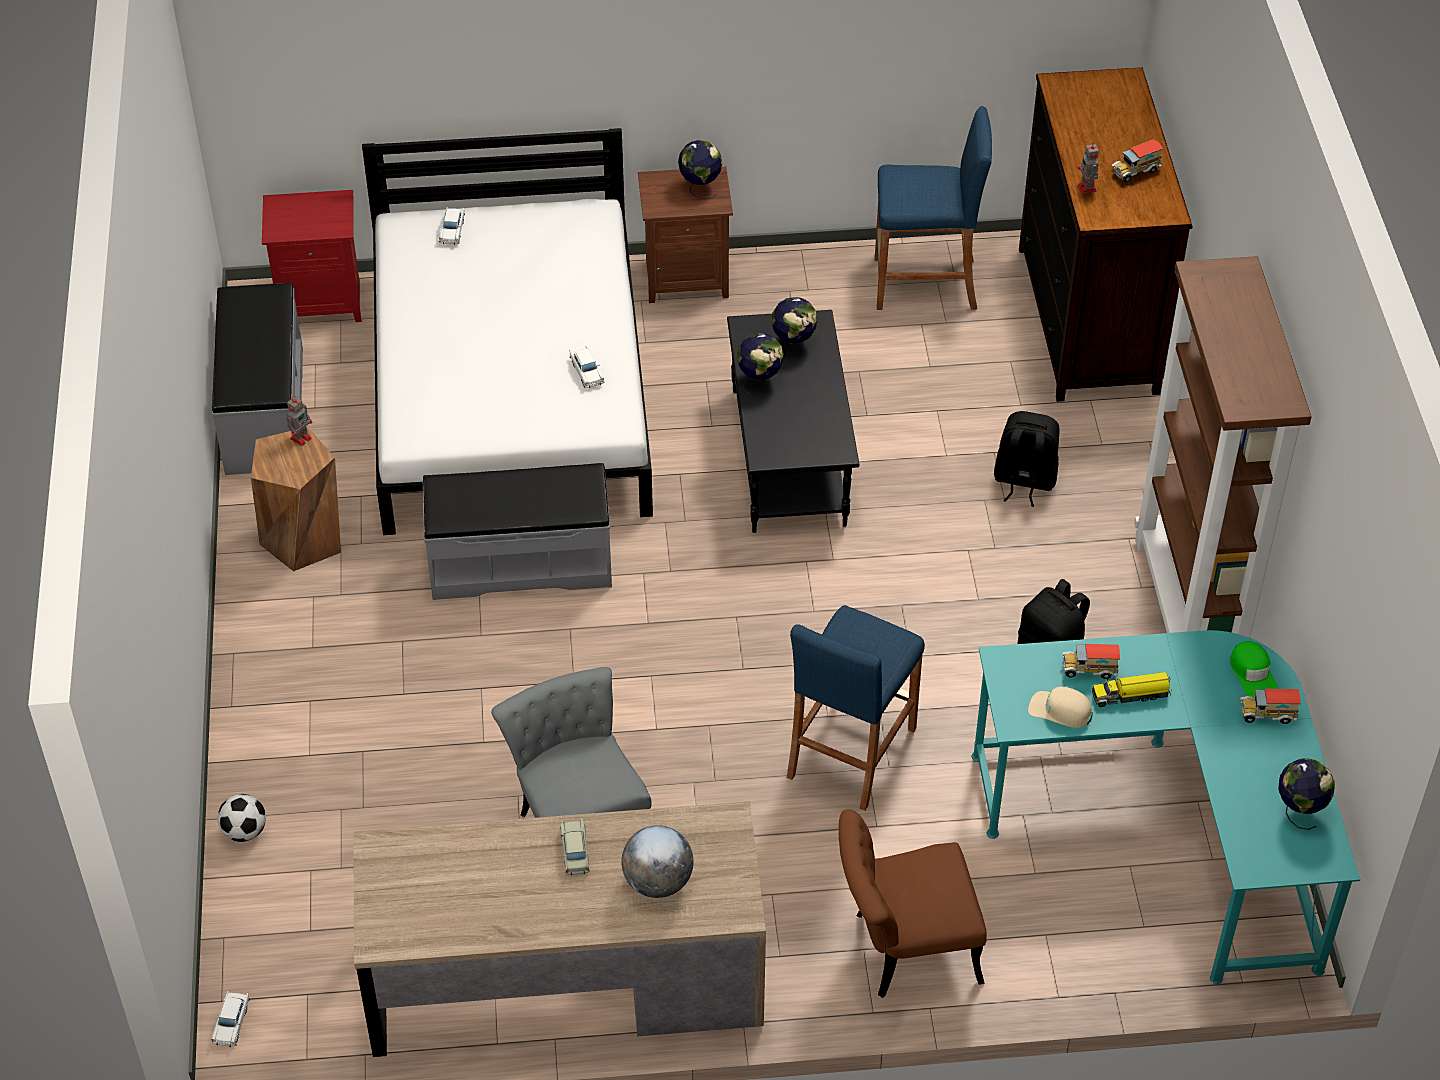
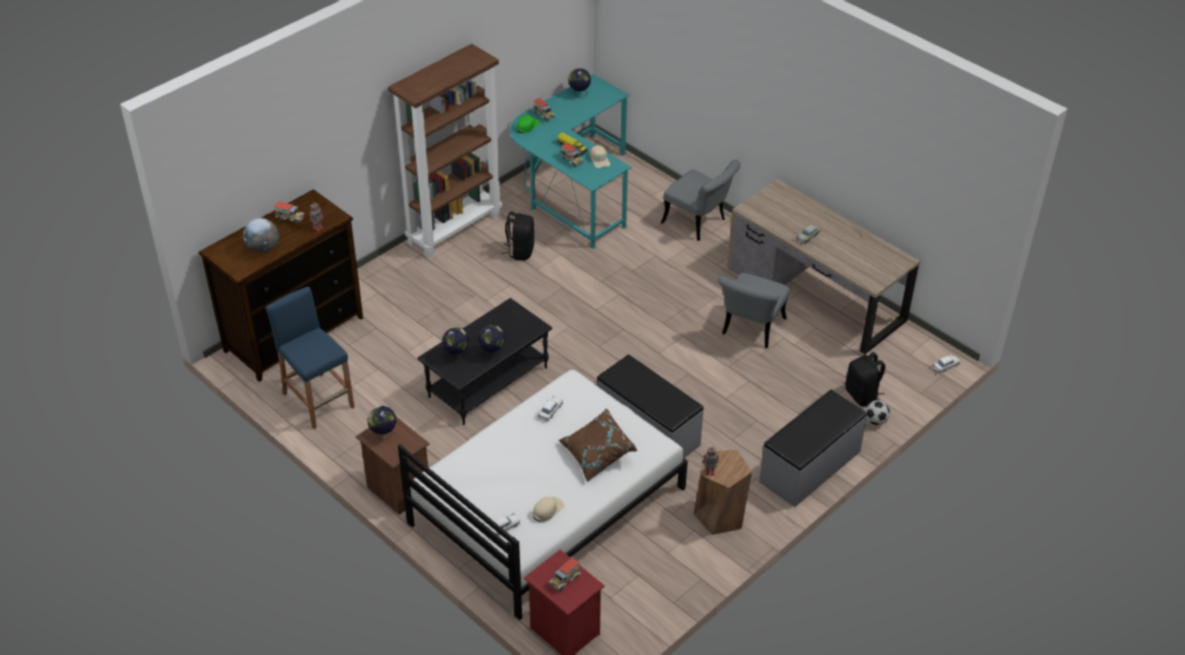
camera: 130 degrees left, 5 degrees down
grey bench [212,283,303,475] -> grey bench moved to [759,390,867,507]
globe [621,825,694,898] -> globe moved to [243,218,279,253]
blue stool [787,605,925,811] -> none
brown chair [839,809,987,998] -> grey chair [661,160,741,241]
black backpack [994,411,1060,507] -> black backpack moved to [845,352,885,407]
none -> beige cap [533,497,565,522]
none -> toy truck [549,558,581,592]
none -> brown pillow [559,409,637,483]

